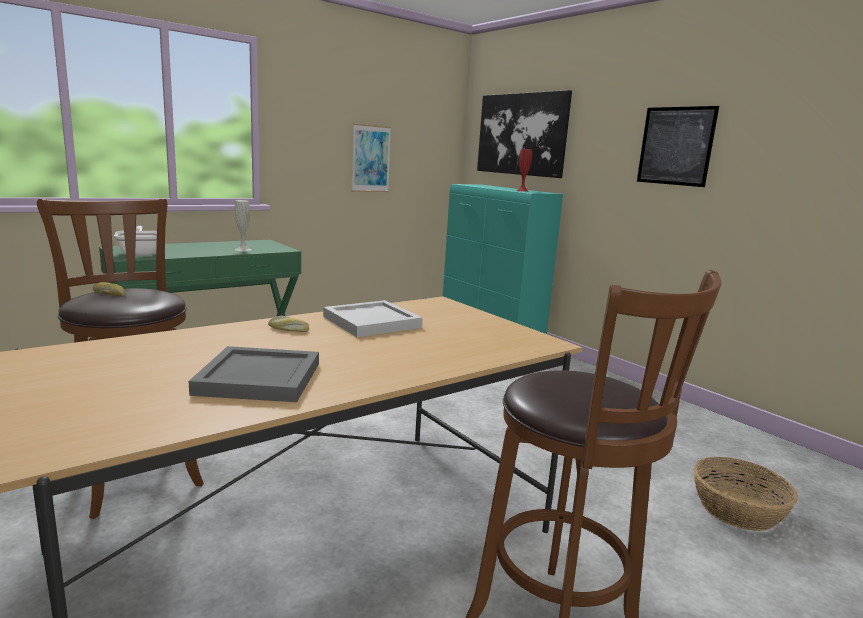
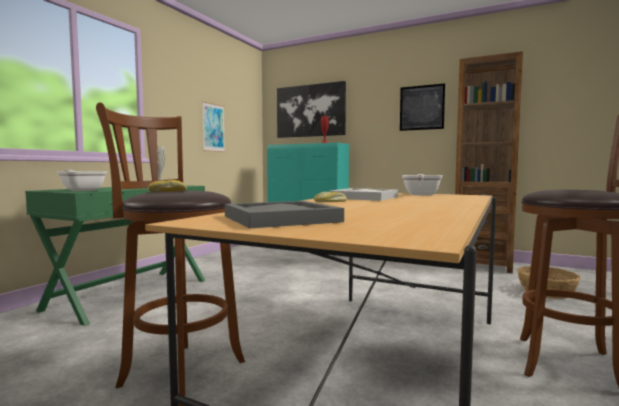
camera: 25 degrees left, 10 degrees down
grey tray [189,346,319,402] -> grey tray moved to [225,201,344,229]
none -> frying pan [402,174,443,196]
none -> brown bookcase [455,51,523,273]

